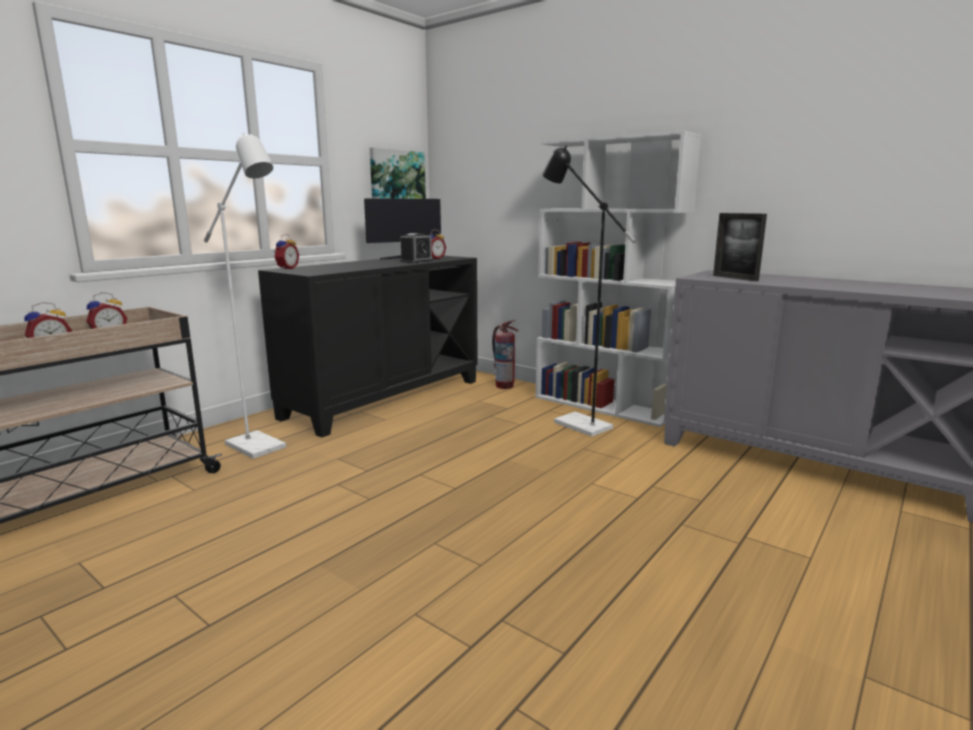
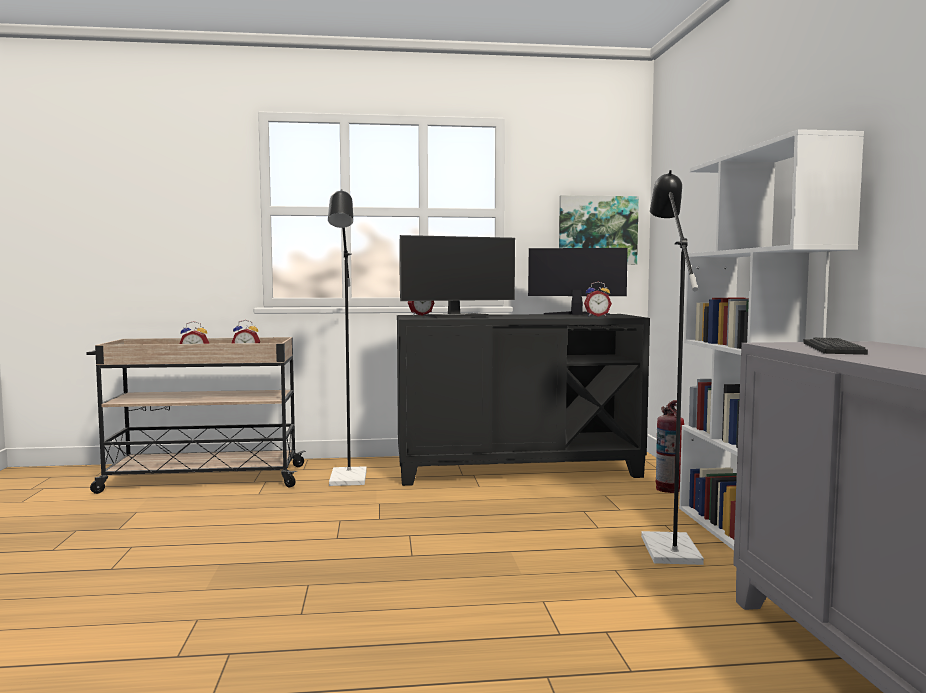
camera: 45 degrees right, 10 degrees down
white floor lamp [204,132,286,459] -> black floor lamp [328,189,367,486]
alarm clock [400,233,433,263] -> none
picture frame [713,213,767,281] -> keyboard [803,337,868,355]
none -> monitor [399,235,515,318]

